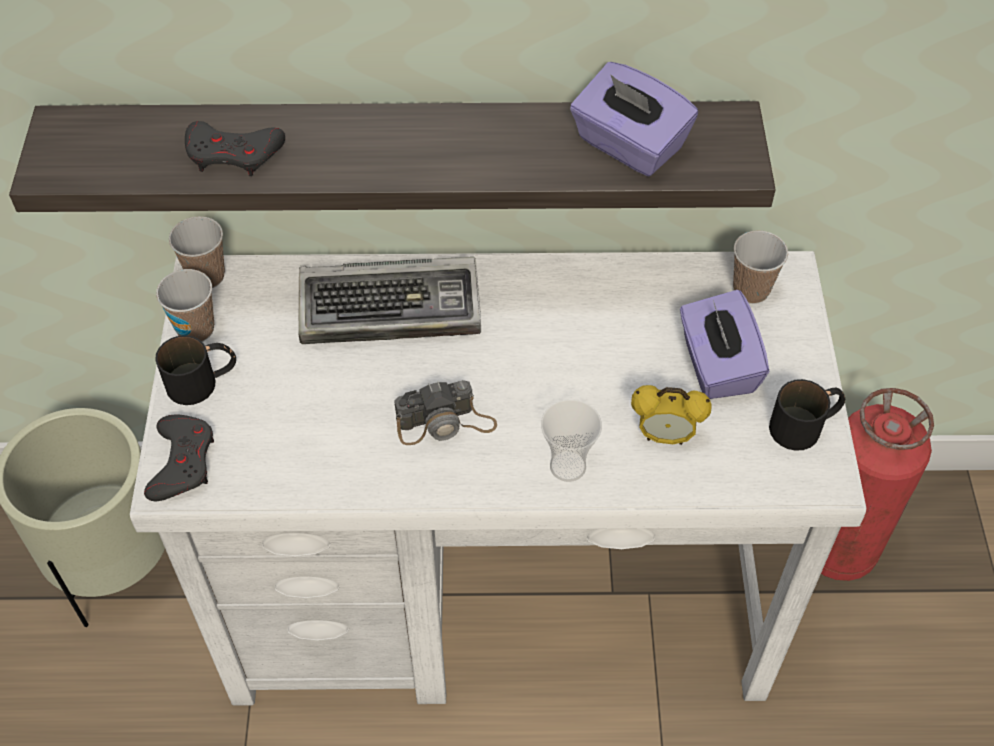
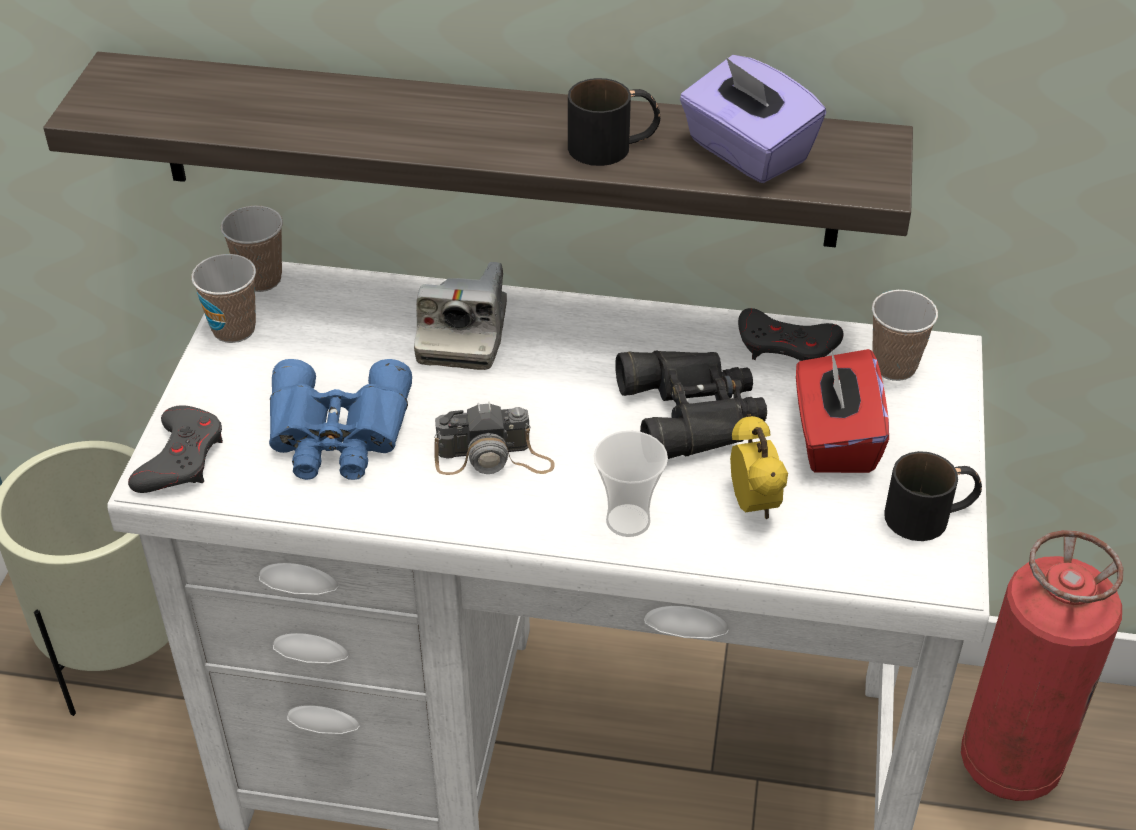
camera: 10 degrees right, 10 degrees down
black mug [155,335,236,405] -> black mug moved to [568,78,660,166]
grey game controller [185,121,285,176] -> grey game controller moved to [738,308,843,361]
keyboard [298,257,481,344] -> camera [414,262,507,370]
alarm clock [631,385,712,445] -> alarm clock turned 120 degrees counterclockwise [730,414,788,519]
purple tissue box [680,290,769,399] -> red tissue box [796,349,889,473]
none -> blue binoculars [269,359,412,480]
none -> black binoculars [615,350,767,459]

